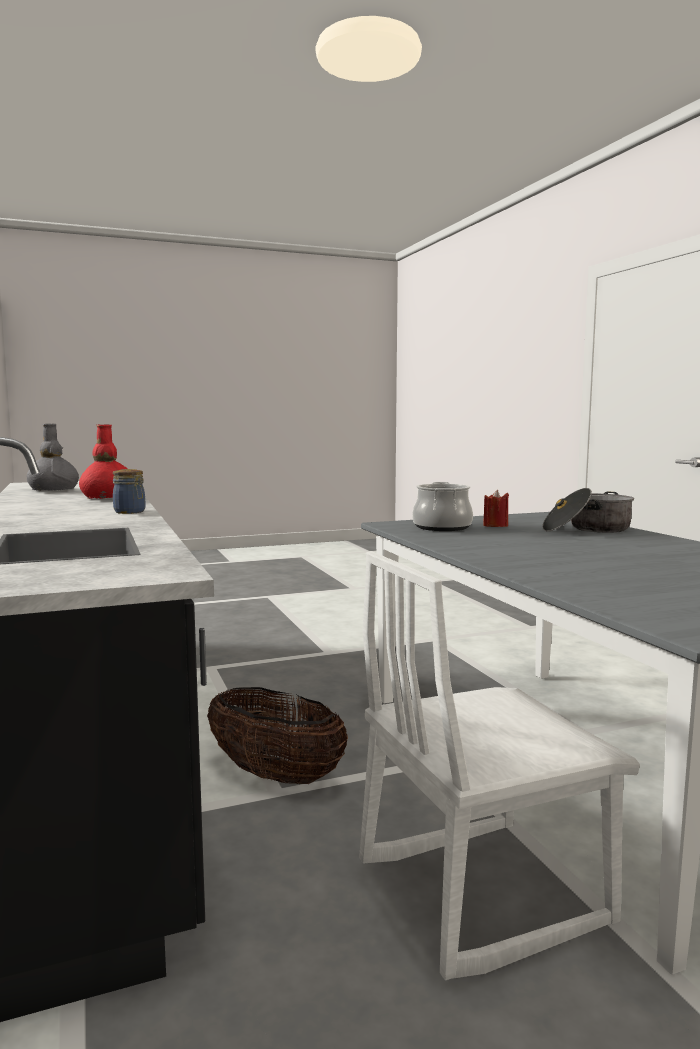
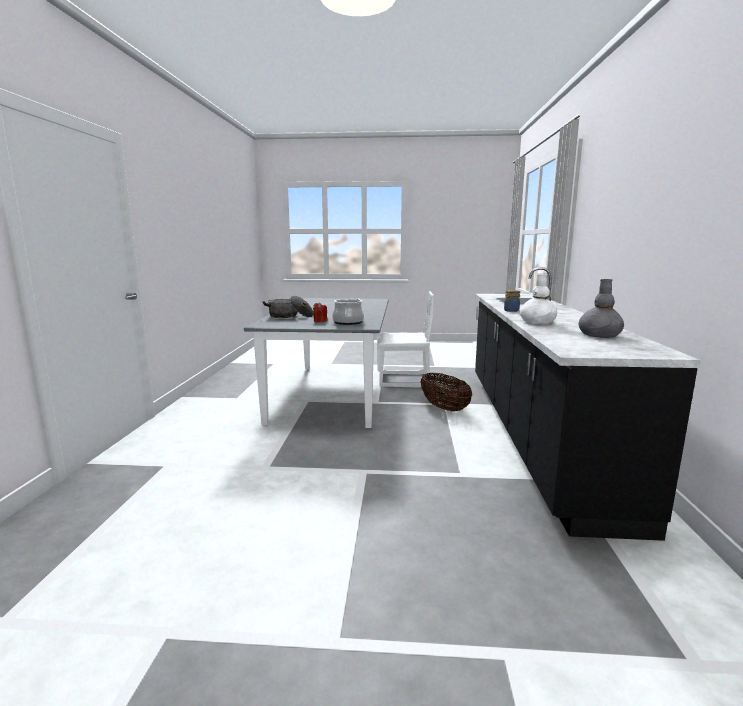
camera: 155 degrees left, 5 degrees up
red vase [79,424,128,499] -> white vase [520,274,557,324]

